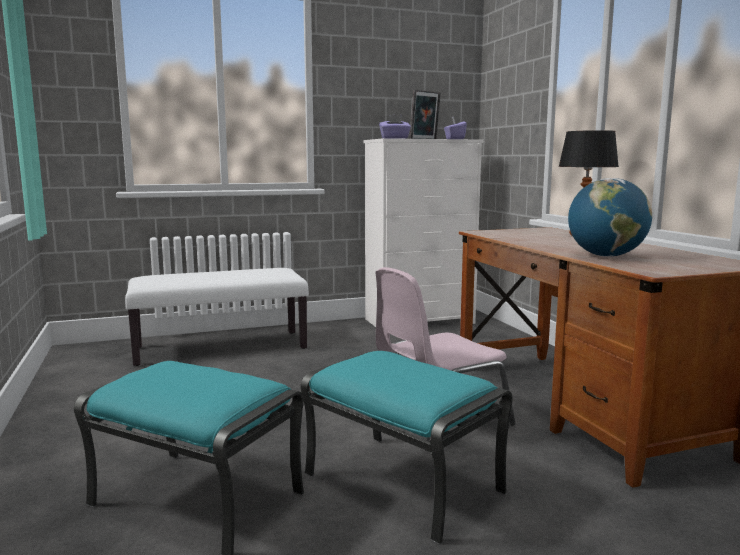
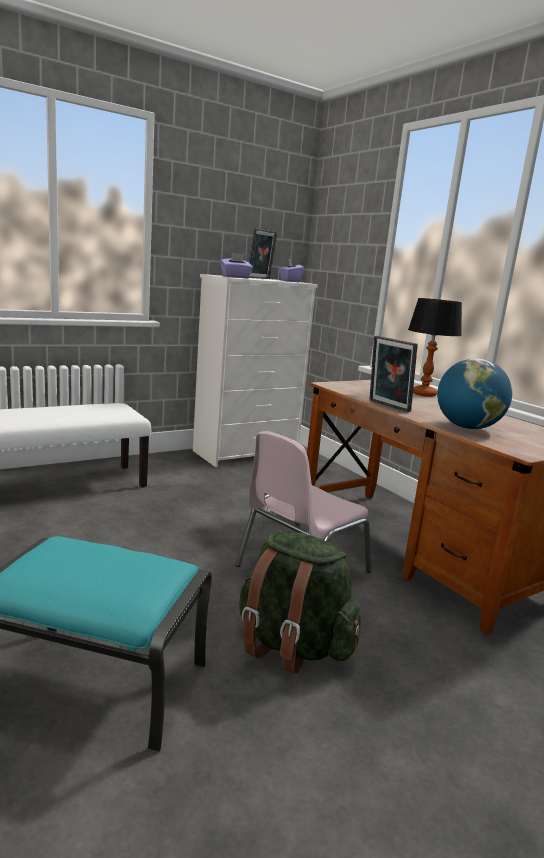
camera: 15 degrees left, 5 degrees up
turquoise ottoman [301,351,513,545] -> green backpack [239,531,361,674]
none -> picture frame [369,336,418,412]

